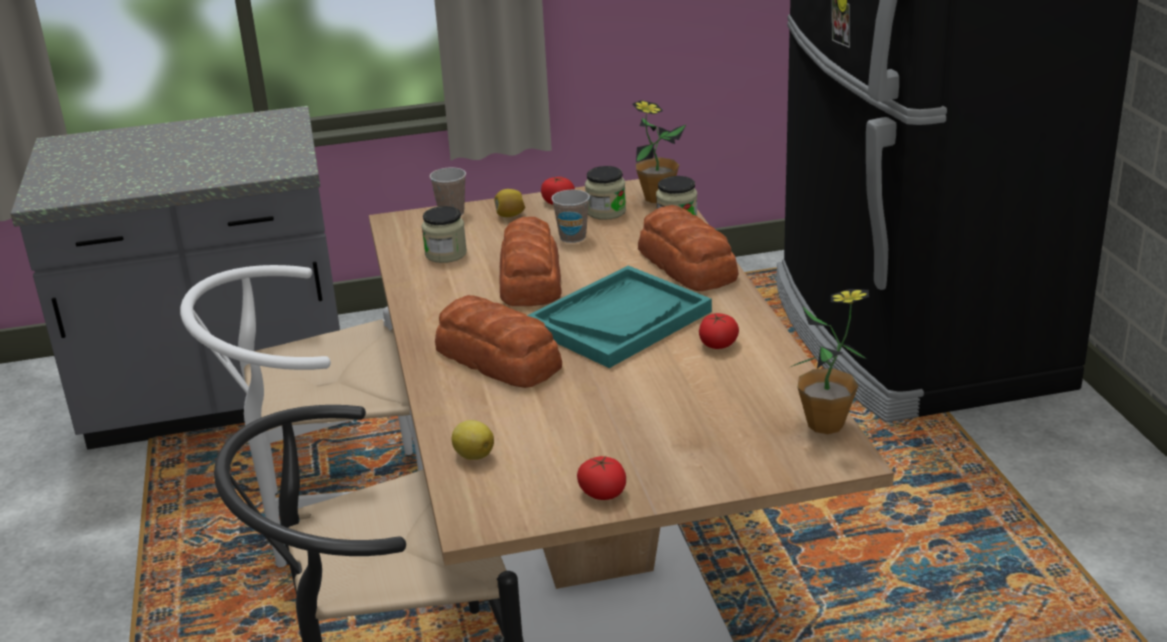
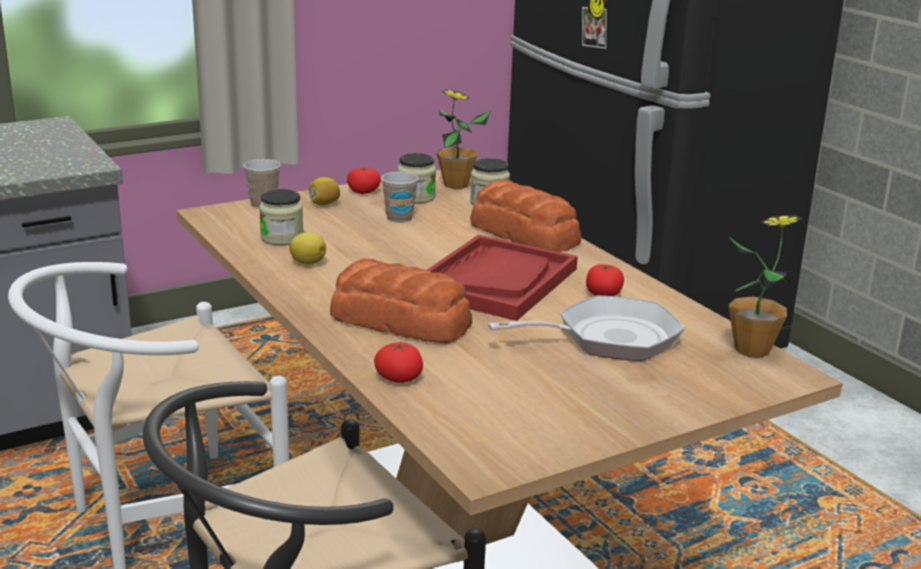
camera: 20 degrees left, 5 degrees down
lemon [451,420,494,460] -> lemon moved to [289,233,326,265]
bread [499,217,561,306] -> none
turquoise tray [527,266,712,368] -> red tray [427,235,578,321]
tomato [577,456,626,500] -> tomato moved to [374,341,423,383]
none -> frying pan [488,295,685,361]

